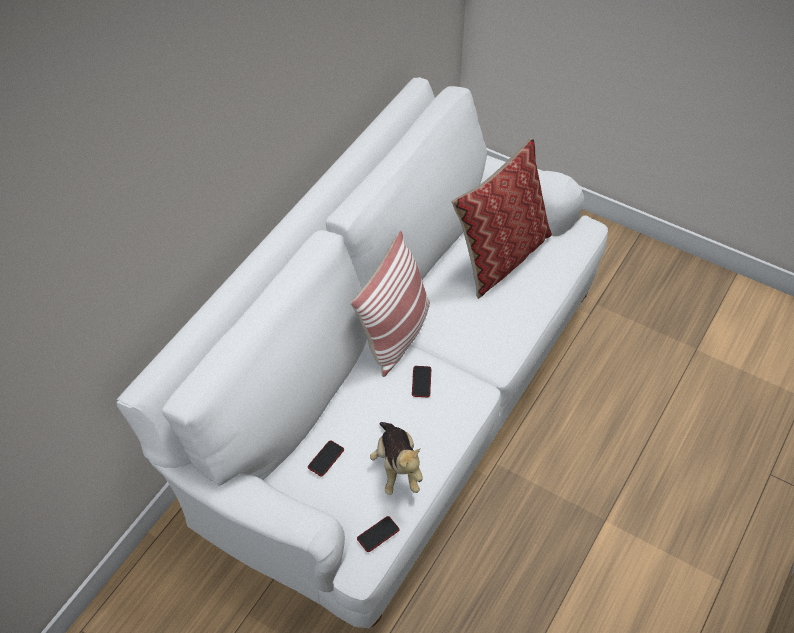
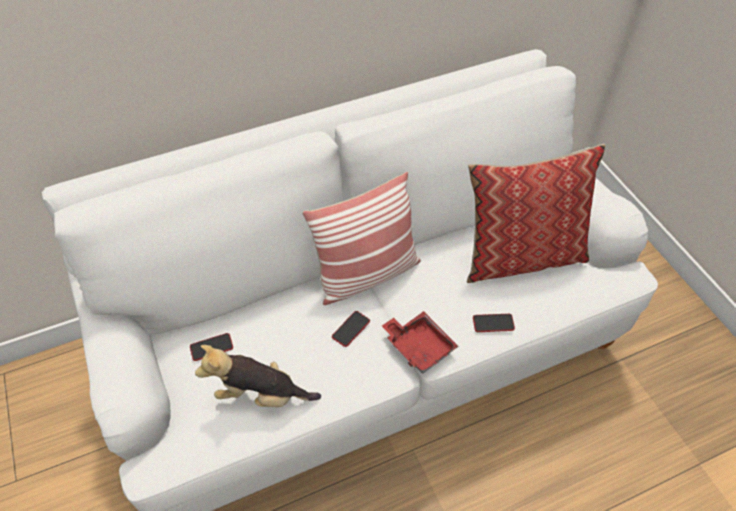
camera: 35 degrees right, 0 degrees up
phone [357,516,400,552] -> phone moved to [473,314,515,332]
plush toy [370,422,423,495] -> plush toy turned 75 degrees clockwise [195,345,321,407]
none -> red tray [382,311,459,374]

